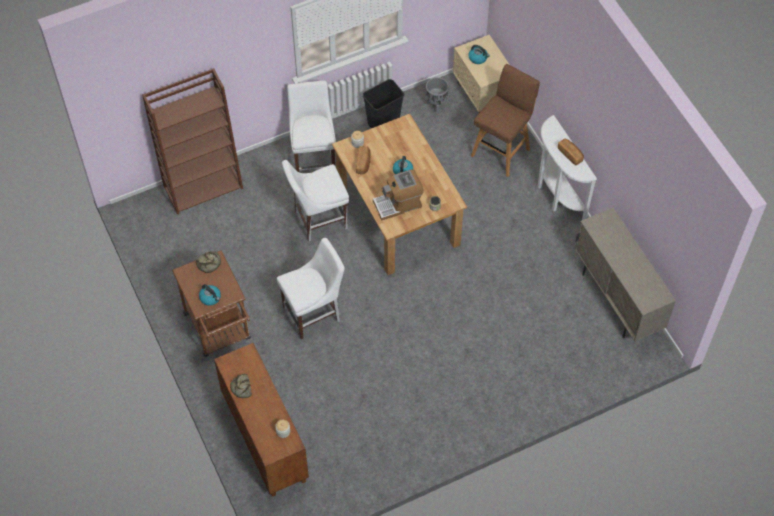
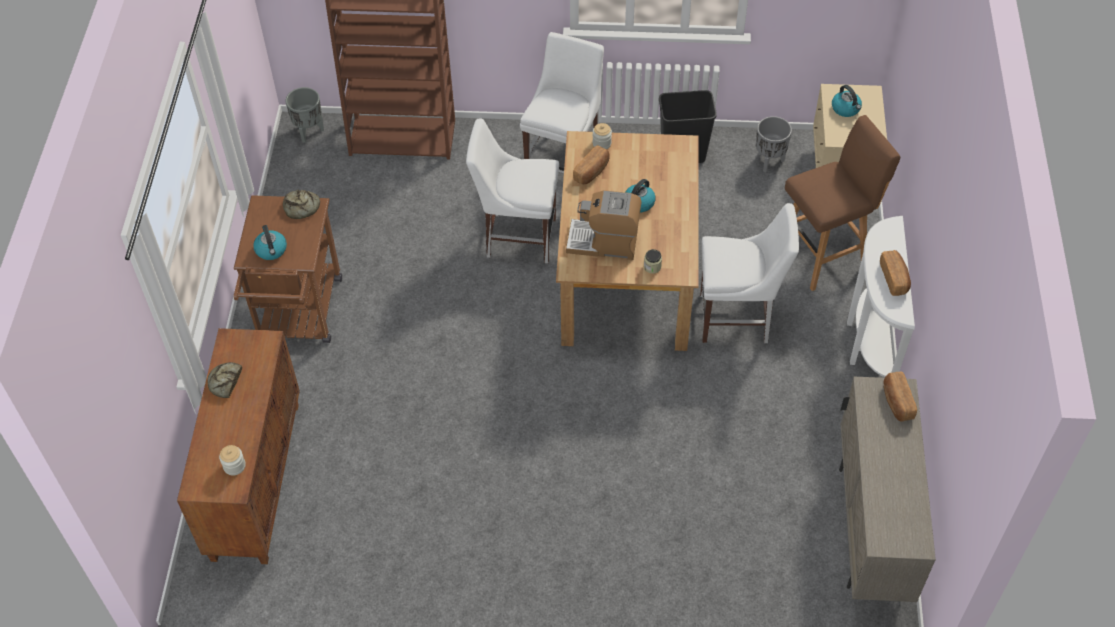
camera: 30 degrees right, 5 degrees down
white chair [277,238,345,339] -> white chair moved to [700,203,799,343]
none -> grey planter [286,87,324,143]
none -> bread [884,372,917,421]

